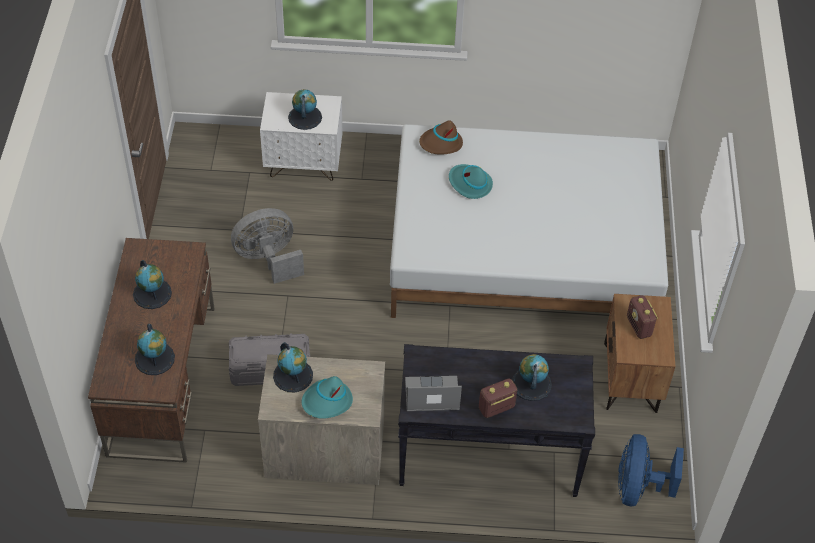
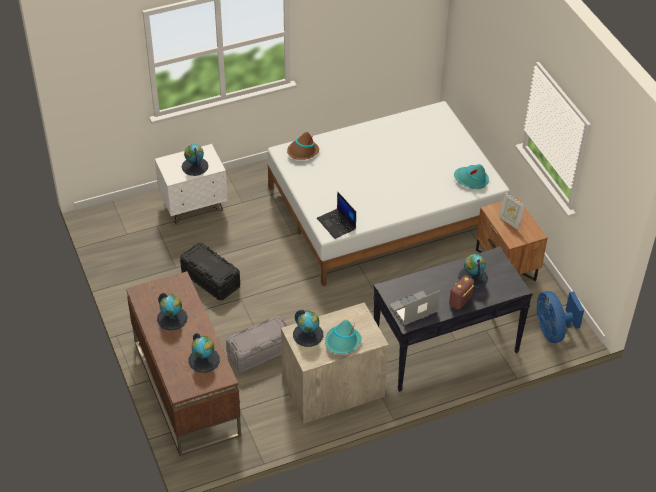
camera: 25 degrees left, 5 degrees down
grey fan [231,208,304,284] -> black storage box [180,243,240,300]
turquoise hat [449,164,493,199] -> turquoise hat moved to [454,164,489,189]
radio [627,295,658,339] -> picture frame [499,193,525,230]
none -> laptop [317,192,356,239]

